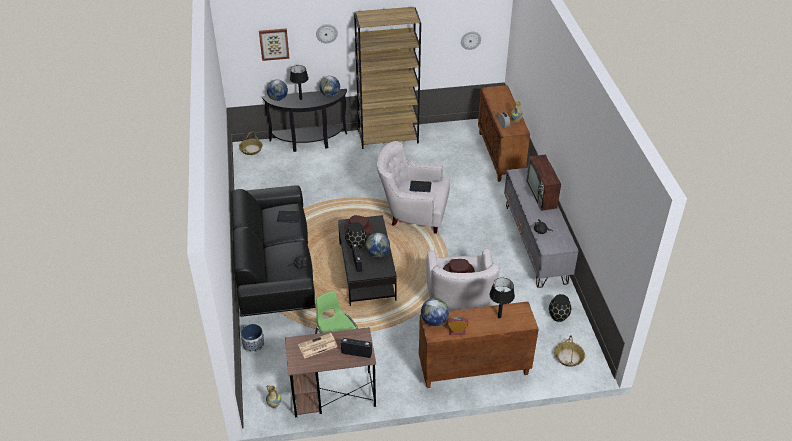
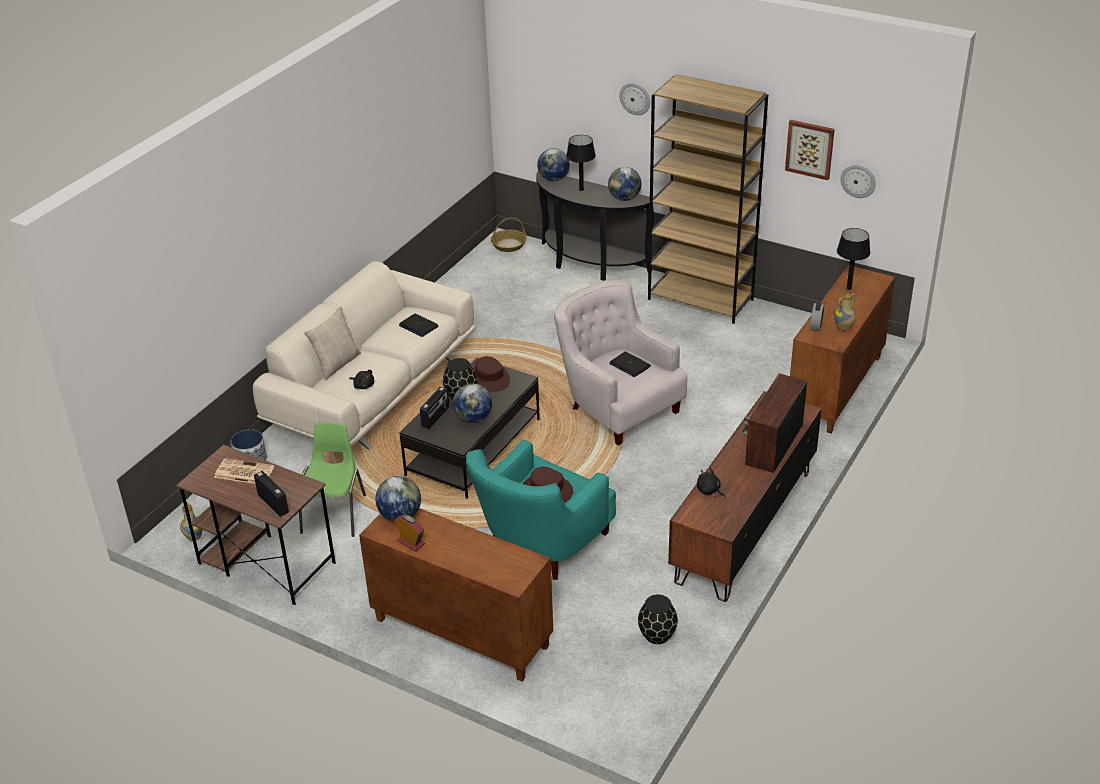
camera: 40 degrees right, 5 degrees down
black sofa [231,185,315,317] -> beige sofa [253,261,476,450]
picture [259,28,290,61] -> picture moved to [785,120,835,180]
white armchair [426,248,500,311] -> turquoise armchair [466,440,616,580]
black table lamp [490,278,515,319] -> black table lamp moved to [837,228,870,290]
grey tv stand [504,168,578,288] -> brown tv stand [668,391,822,602]
basket [554,335,585,367] -> none
none -> beige pillow [304,306,361,380]

